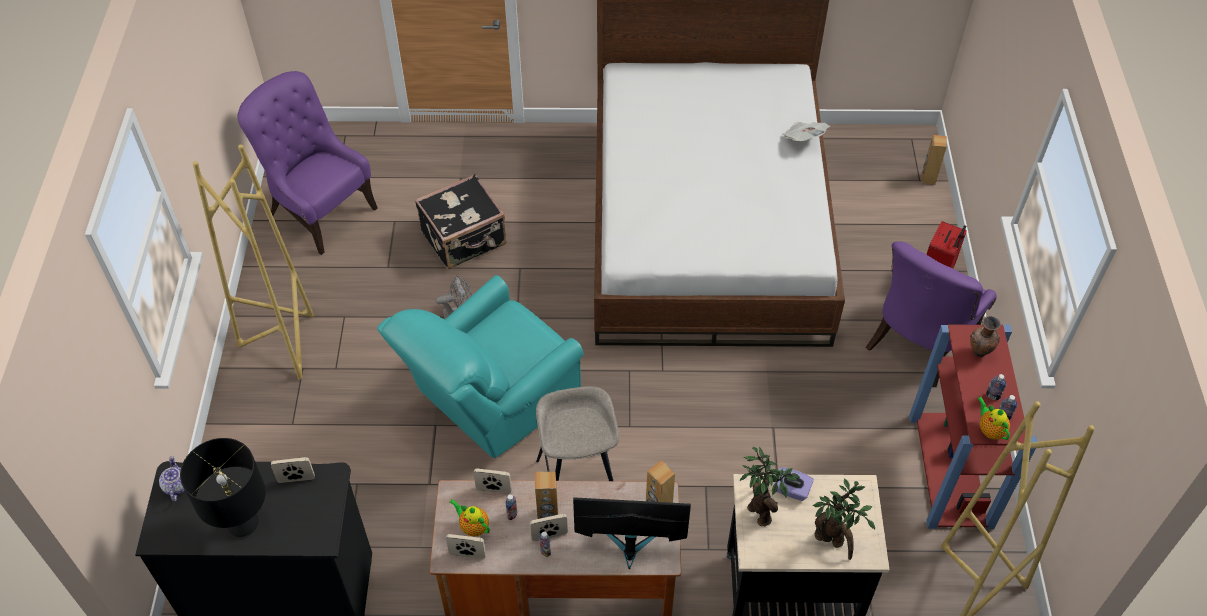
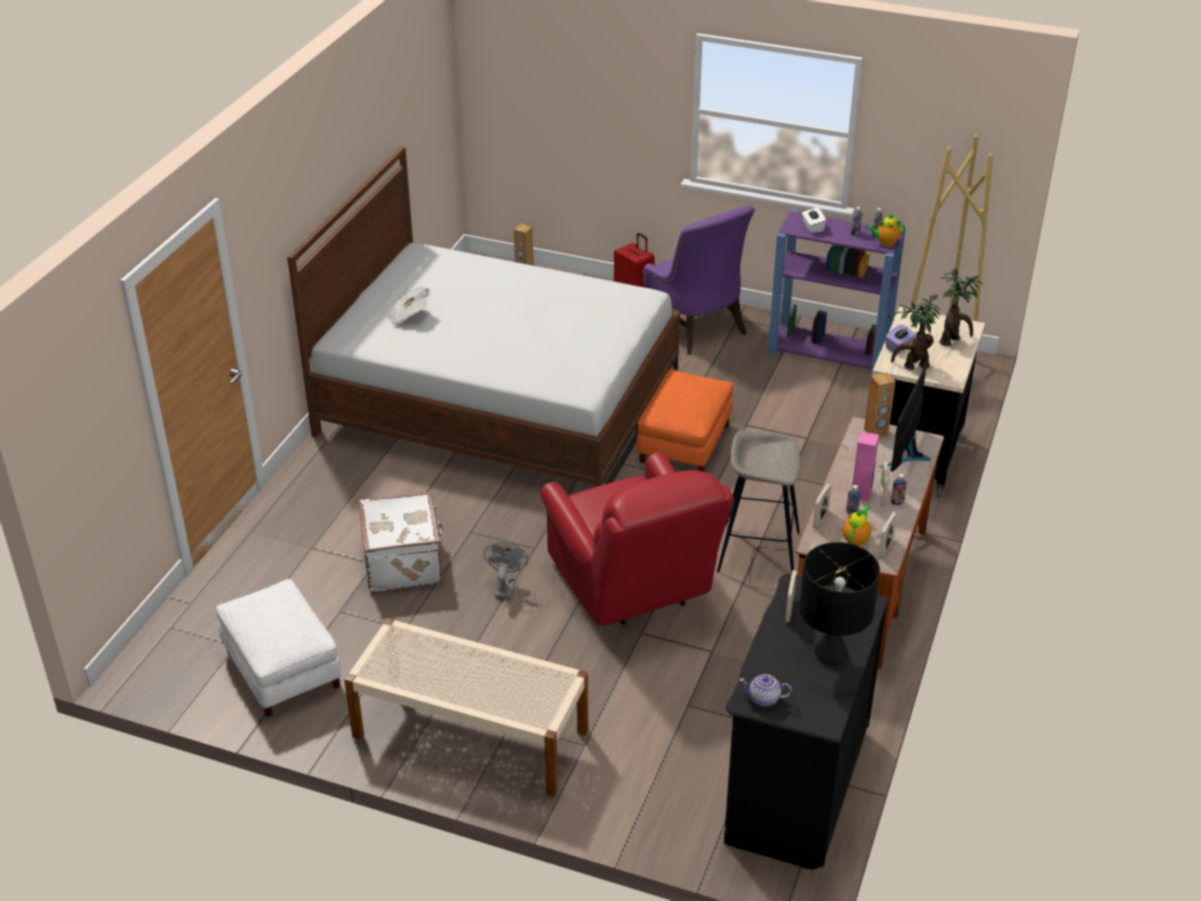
camera: 70 degrees left, 15 degrees down
yellow clothes rack [193,145,314,380] -> beige bench [344,618,589,797]
purple chair [238,71,378,255] -> white ottoman [216,579,341,717]
turquoise armchair [377,275,584,458] -> red armchair [540,452,734,626]
black suitcase [415,174,507,269] -> white suitcase [359,492,444,592]
teapot [450,499,490,536] -> teapot turned 150 degrees clockwise [842,506,871,546]
brown speaker [535,471,558,519] -> pink speaker [852,432,879,501]
newspaper [782,122,830,141] -> newspaper moved to [384,286,431,324]
red bookcase [909,325,1037,529] -> purple bookcase [768,208,905,375]
brown vase [970,316,1001,357] -> white tissue box [802,207,826,233]
none -> orange ottoman [636,370,733,472]

